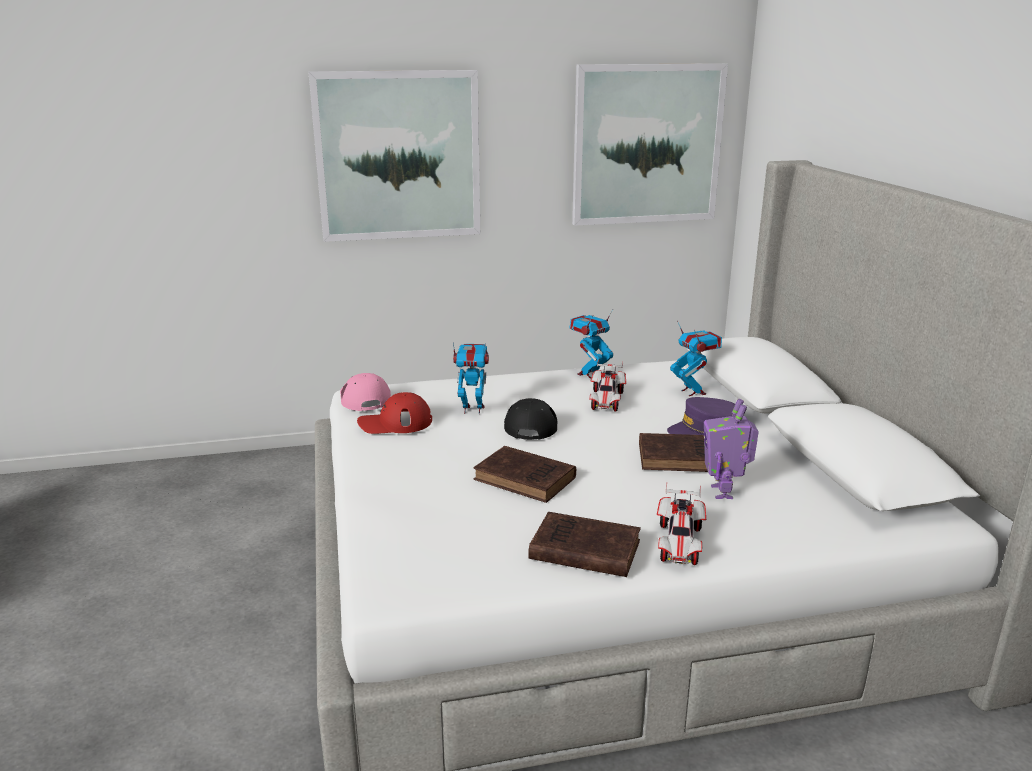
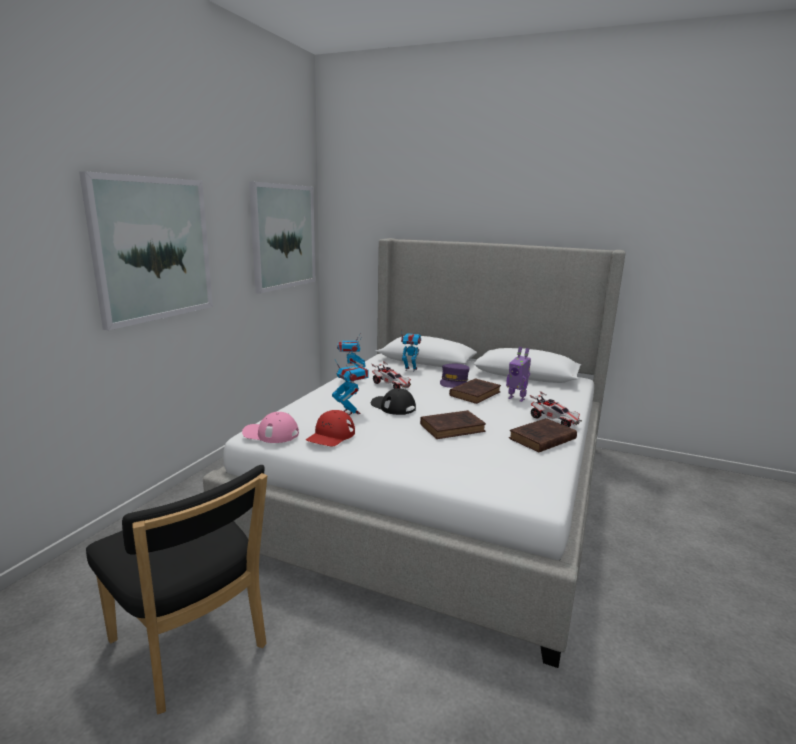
camera: 55 degrees left, 5 degrees down
toy robot [453,343,489,414] -> toy robot turned 105 degrees clockwise [332,359,369,415]
none -> black chair [86,465,267,715]

